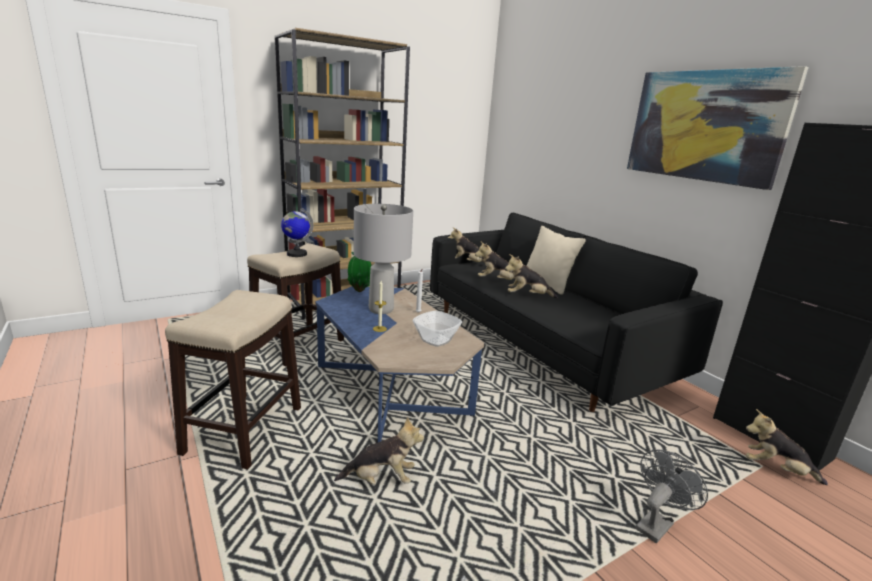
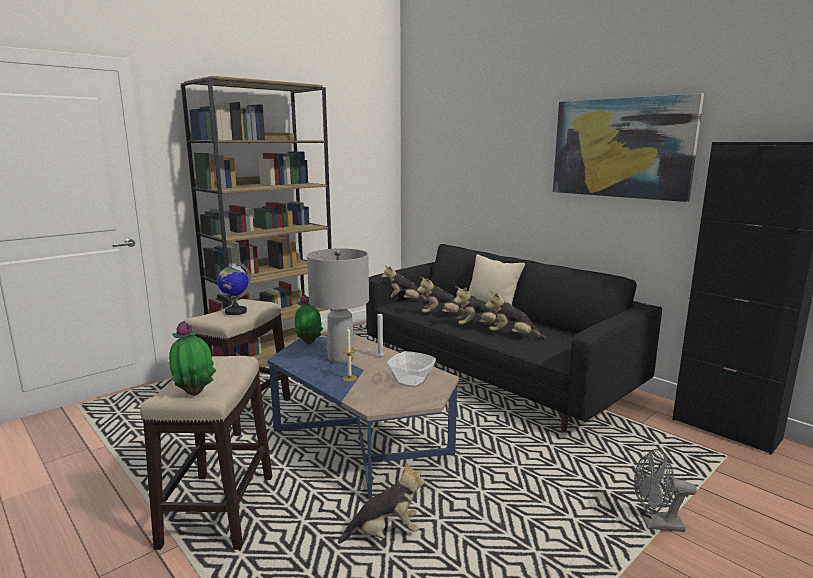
camera: 10 degrees left, 5 degrees down
grey fan [635,450,708,543] -> grey fan turned 120 degrees counterclockwise [634,449,697,532]
plush toy [746,409,828,485] -> plush toy moved to [485,291,546,339]
none -> potted plant [169,321,217,396]

